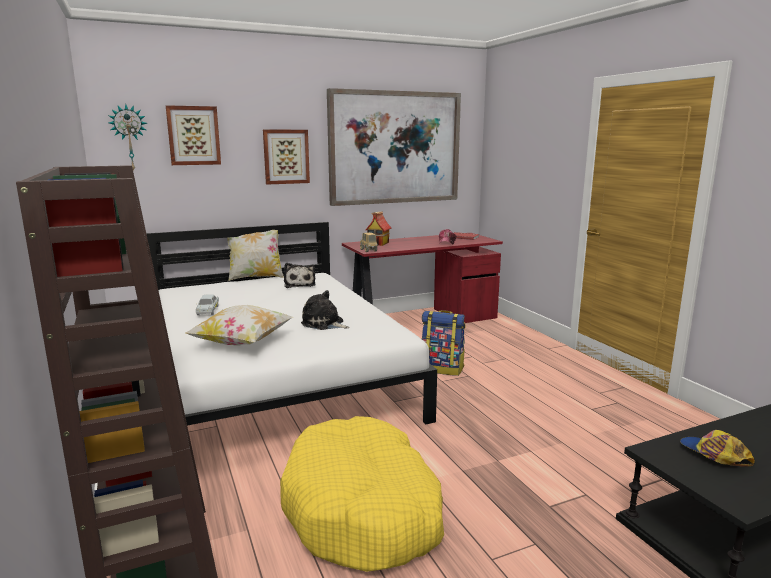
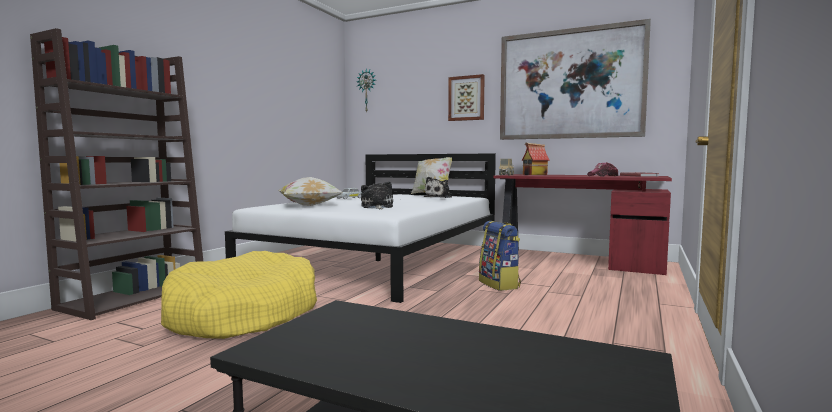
camera: 50 degrees right, 10 degrees down
picture [166,105,221,165] -> none
cap [680,430,755,467] -> none

